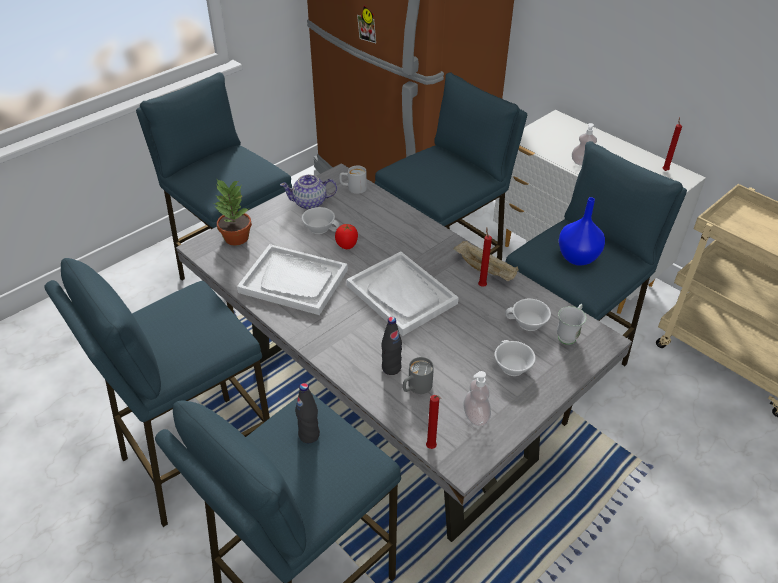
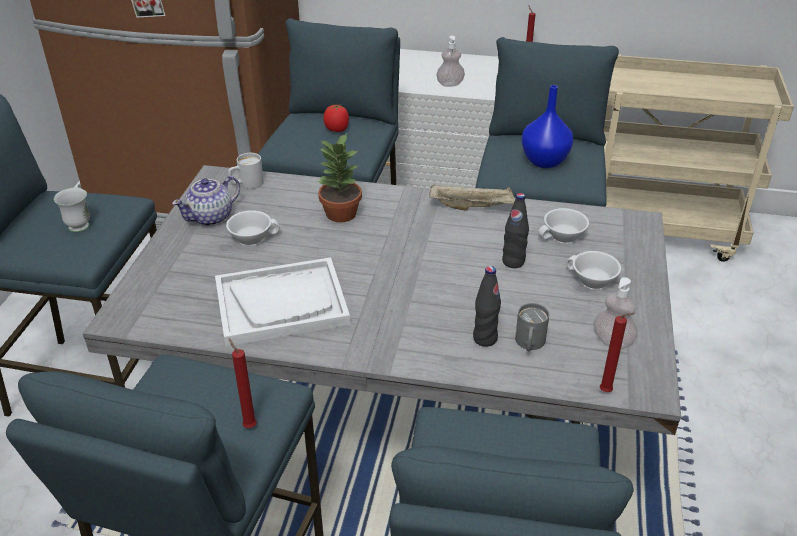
camera: 35 degrees left, 5 degrees down
potted plant [214,179,252,246] -> potted plant moved to [317,133,362,222]
black bottle [295,383,320,443] -> black bottle moved to [502,193,529,268]
tomato [335,224,358,249] -> tomato moved to [324,104,349,132]
white tray [346,251,459,336] -> none
red candle [478,227,492,287] -> red candle moved to [229,338,257,428]
white mug [557,304,587,345] -> white mug moved to [54,183,90,232]

